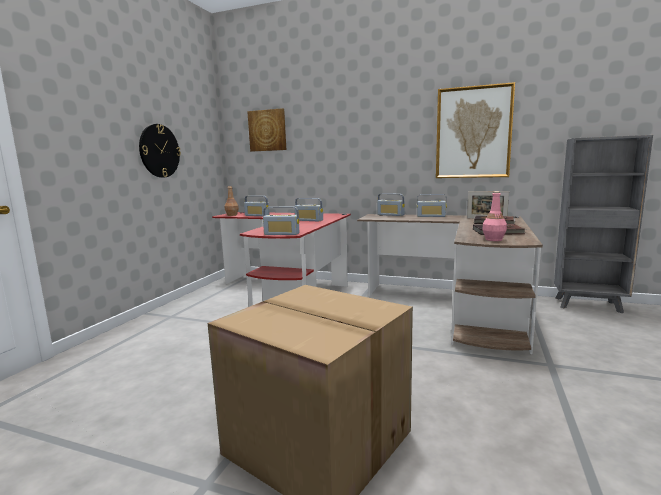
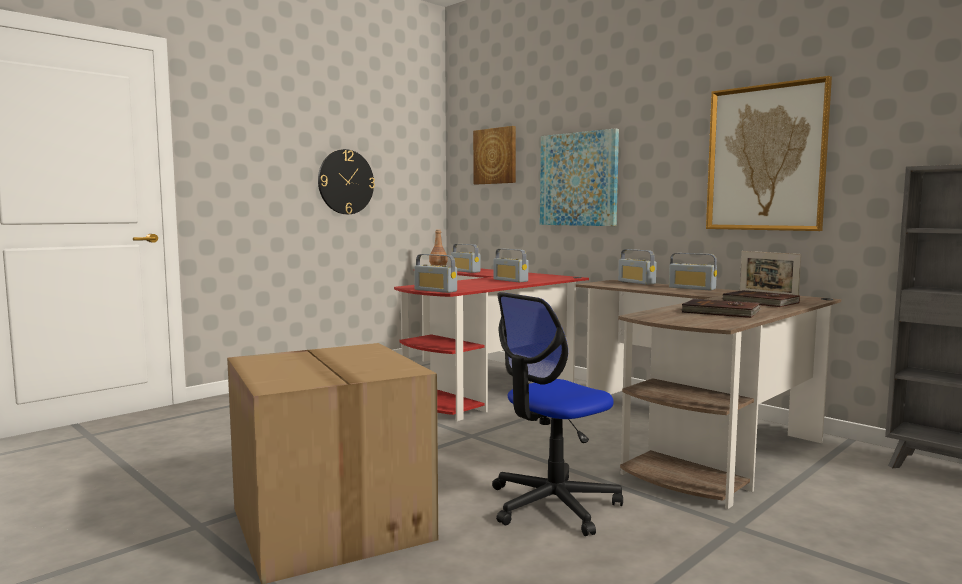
camera: 25 degrees right, 5 degrees down
pink bottle [482,191,507,241] -> none
none -> office chair [492,292,623,536]
none -> picture [540,128,619,226]

